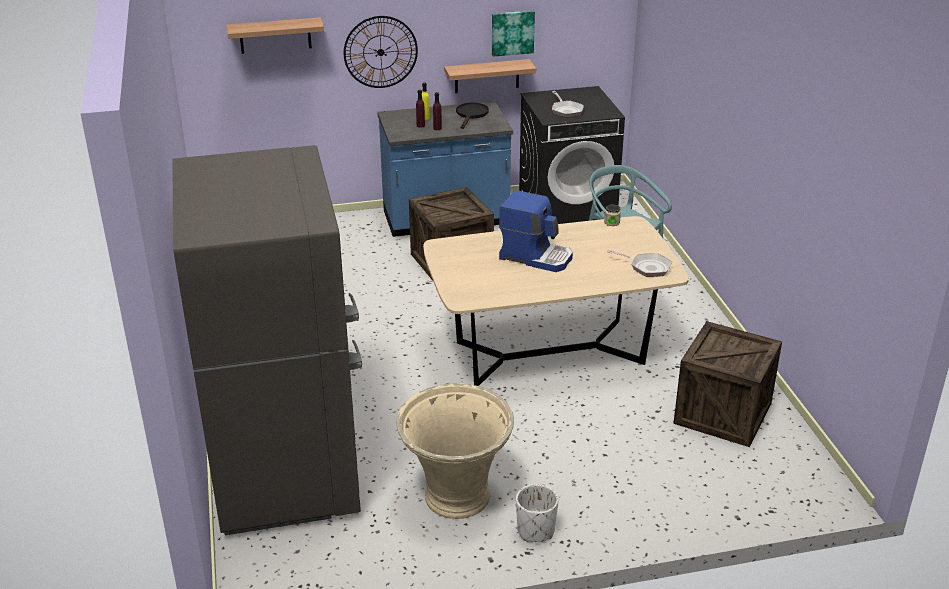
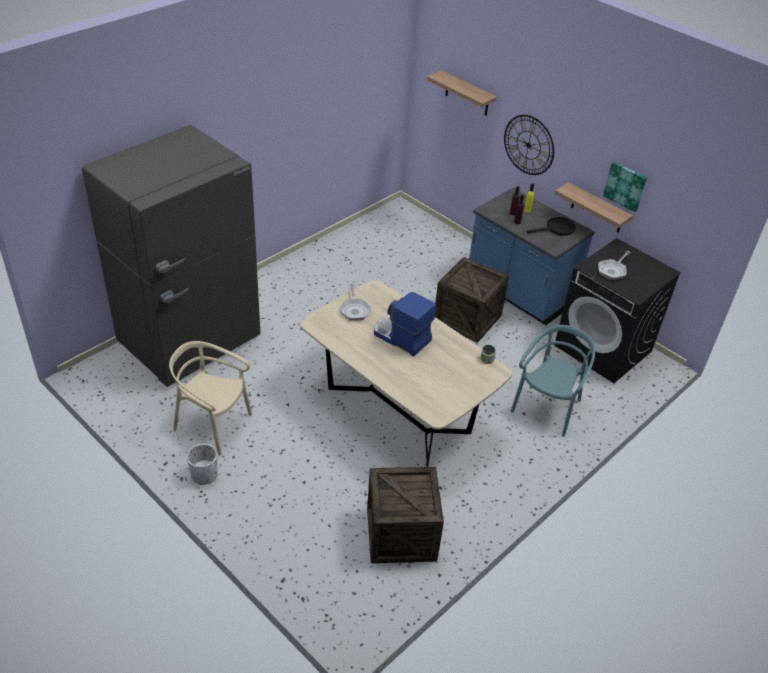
camera: 55 degrees right, 10 degrees up
beige planter [397,383,514,519] -> beige chair [169,341,252,455]
coffee machine [499,190,573,272] -> coffee machine turned 135 degrees clockwise [374,292,436,356]
frying pan [607,250,672,277] -> frying pan moved to [339,284,371,321]

